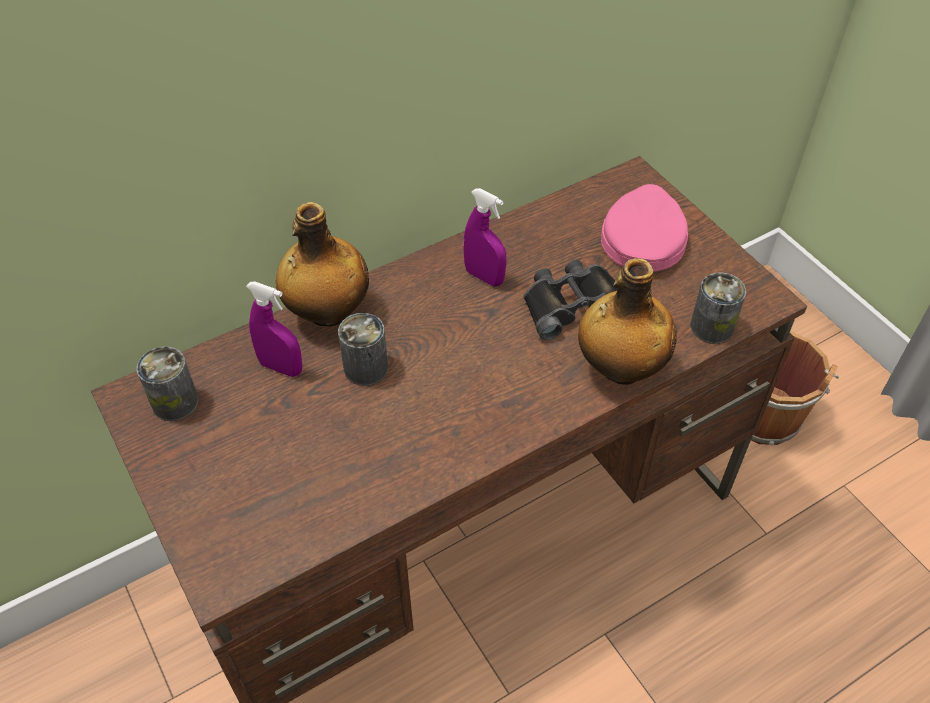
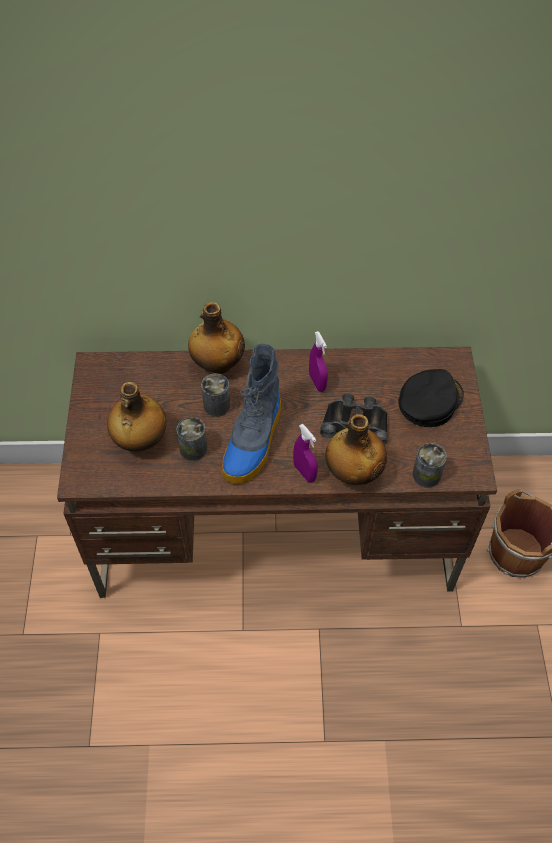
camera: 30 degrees right, 5 degrees up
can [137,347,198,421] -> can moved to [176,417,208,461]
purple spray bottle [246,281,302,377] -> purple spray bottle moved to [293,424,318,483]
pink cap [601,184,688,272] -> black cap [398,369,464,427]
none -> bottle [107,382,167,452]
none -> boot [222,343,282,484]

